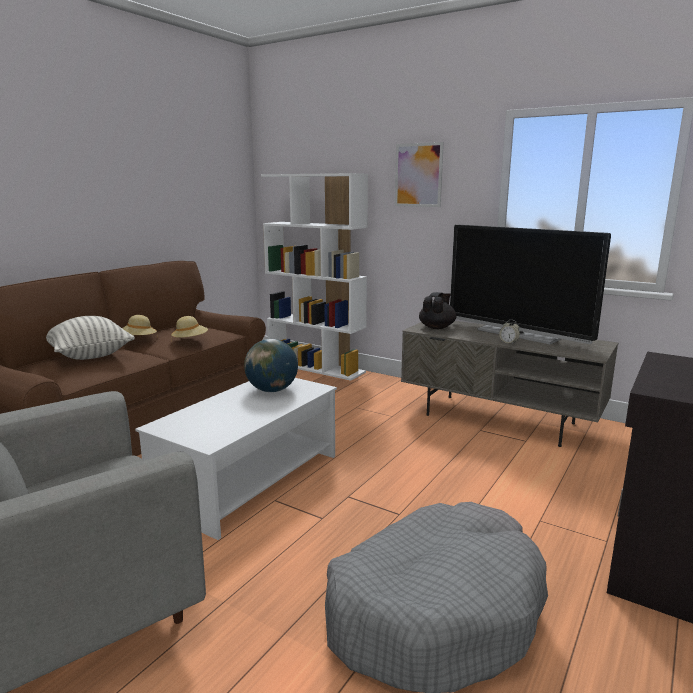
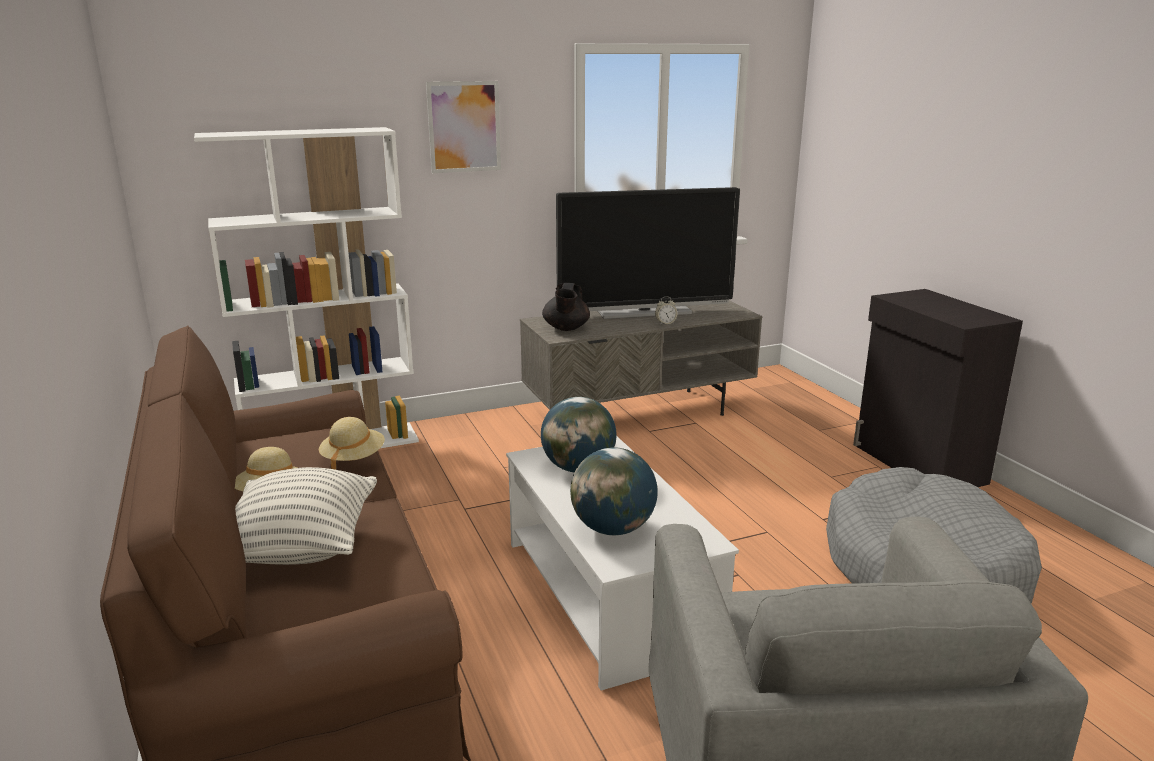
camera: 55 degrees left, 5 degrees up
black teapot [419,292,456,329] -> black teapot turned 150 degrees counterclockwise [542,283,590,331]
none -> globe [570,447,658,535]

